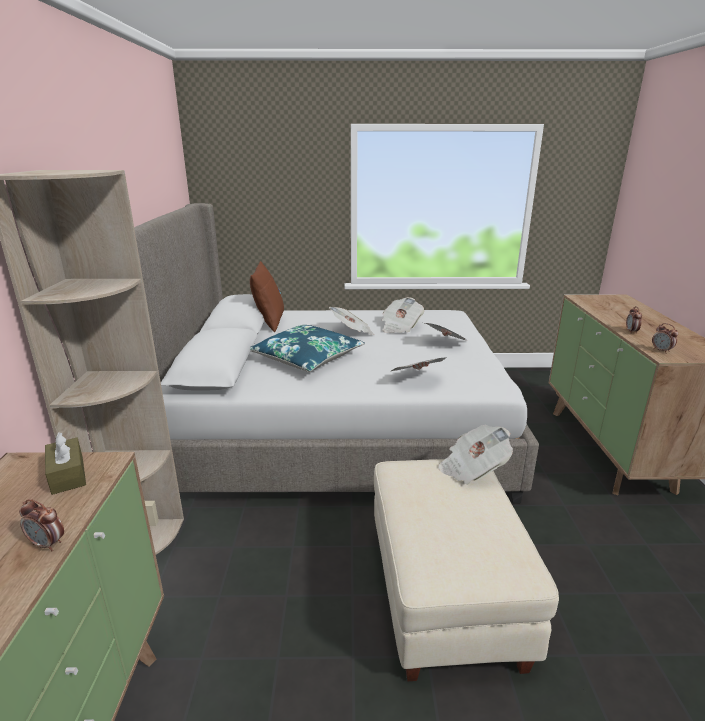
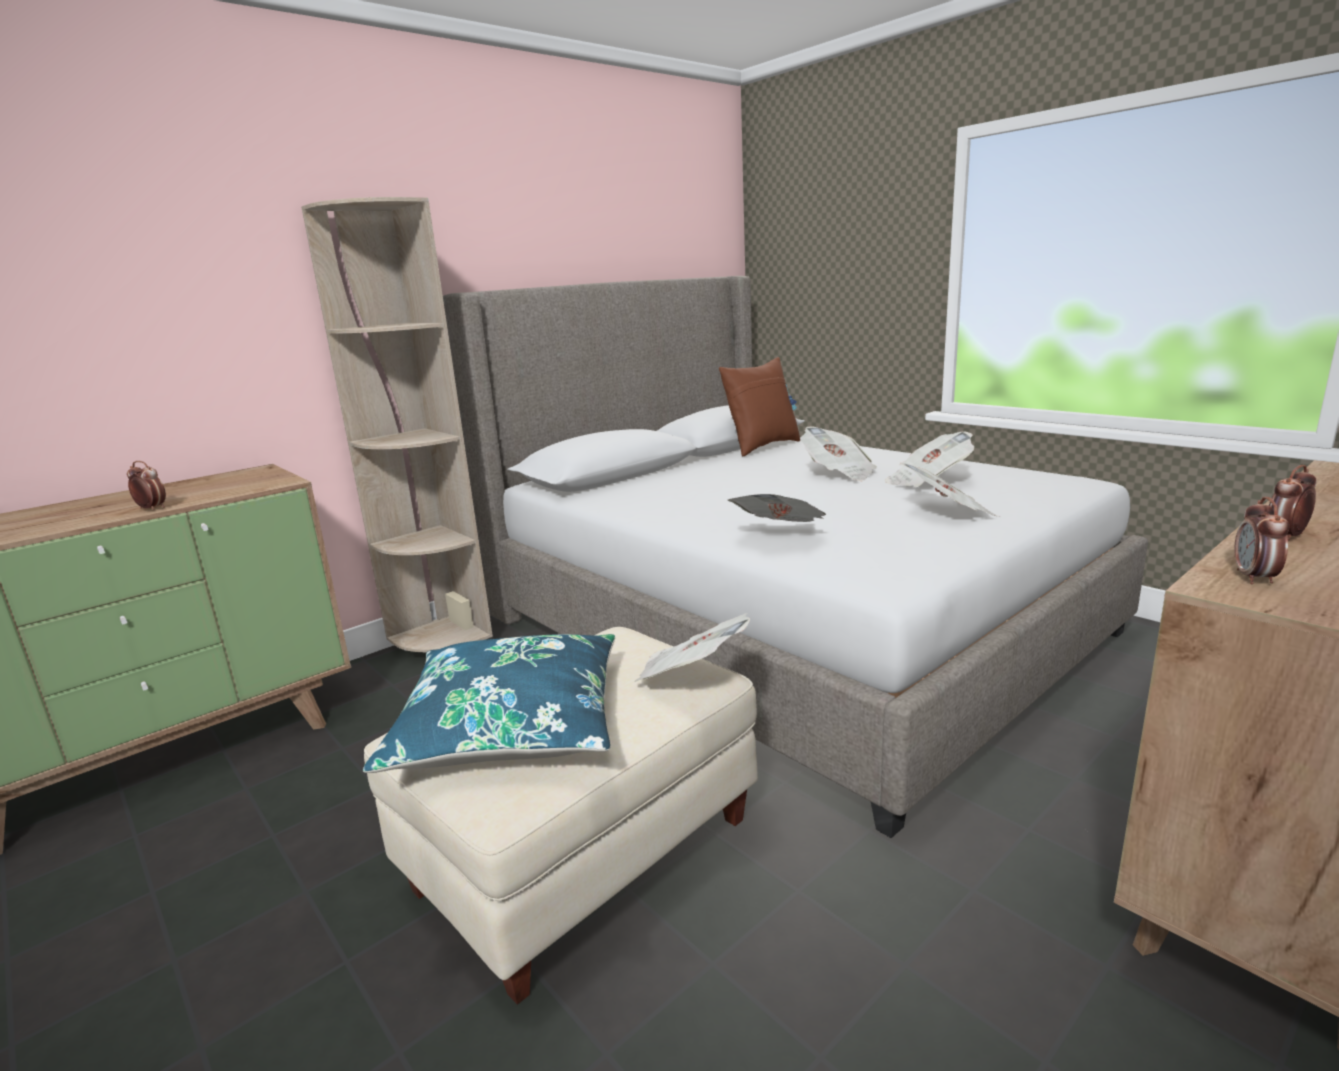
camera: 50 degrees right, 5 degrees down
alarm clock [19,499,64,551] -> alarm clock turned 135 degrees clockwise [127,461,166,510]
brown tissue box [45,432,86,495] -> none
blue pillow [250,325,365,372] -> blue pillow moved to [363,634,615,773]

